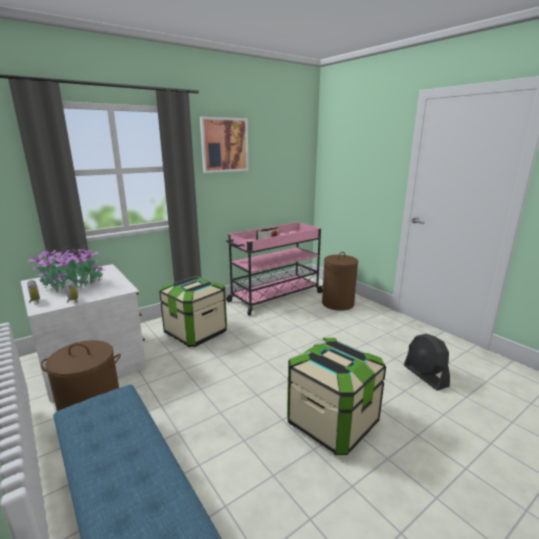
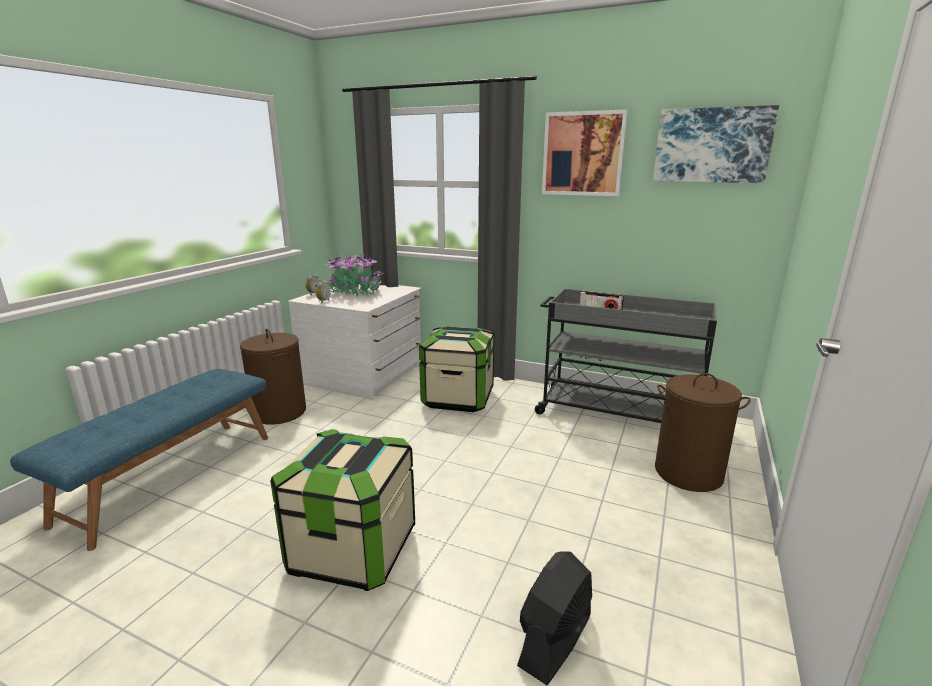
camera: 60 degrees right, 0 degrees up
pink cart [226,222,323,316] -> grey cart [535,289,717,423]
none -> picture [653,105,779,183]

